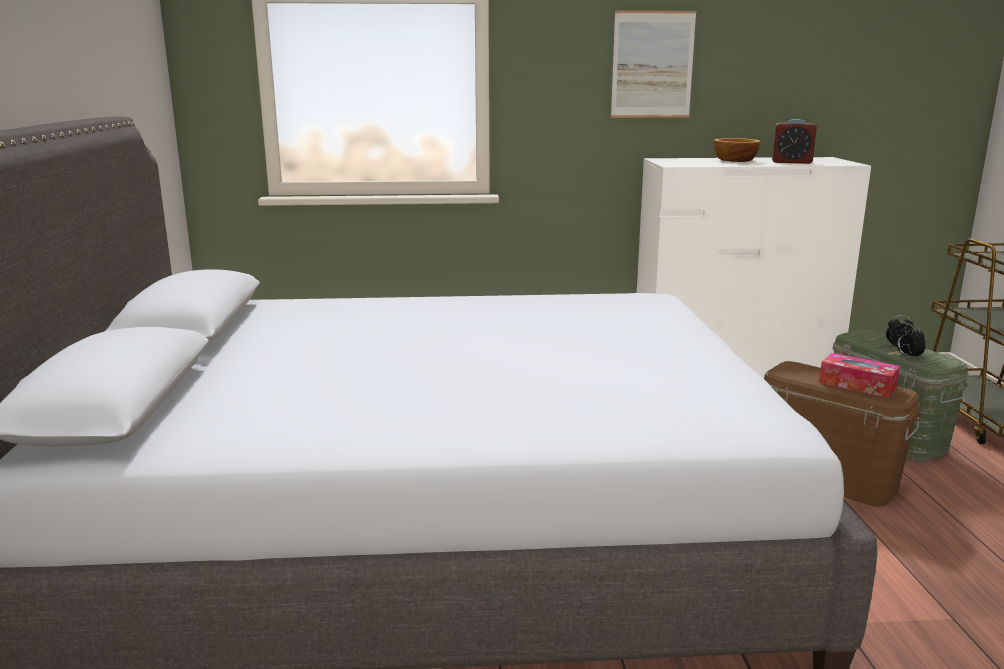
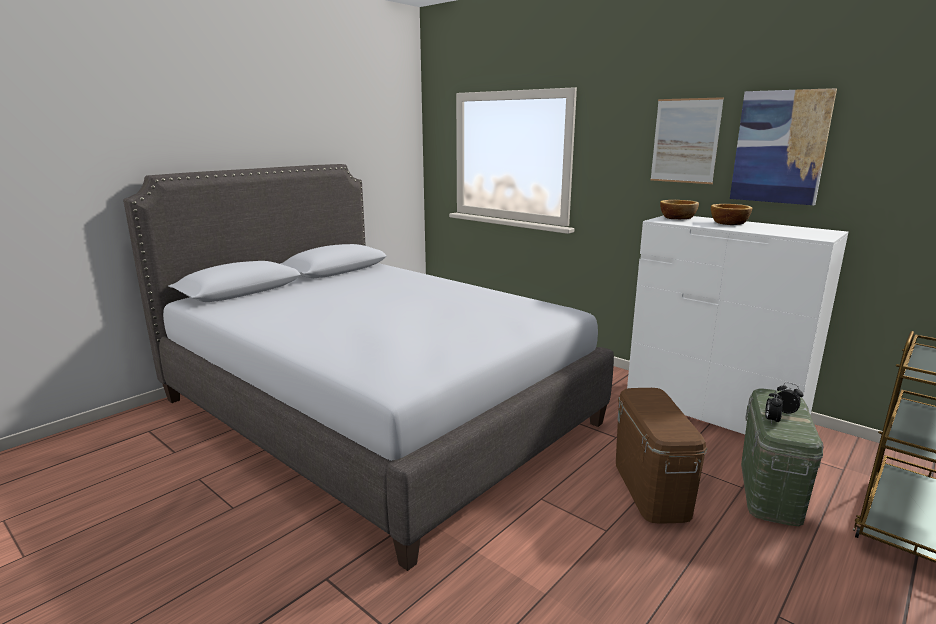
camera: 45 degrees right, 0 degrees up
alarm clock [772,119,817,164] -> none
tissue box [819,353,900,398] -> none
none -> bowl [660,200,699,219]
none -> picture [730,88,837,205]

